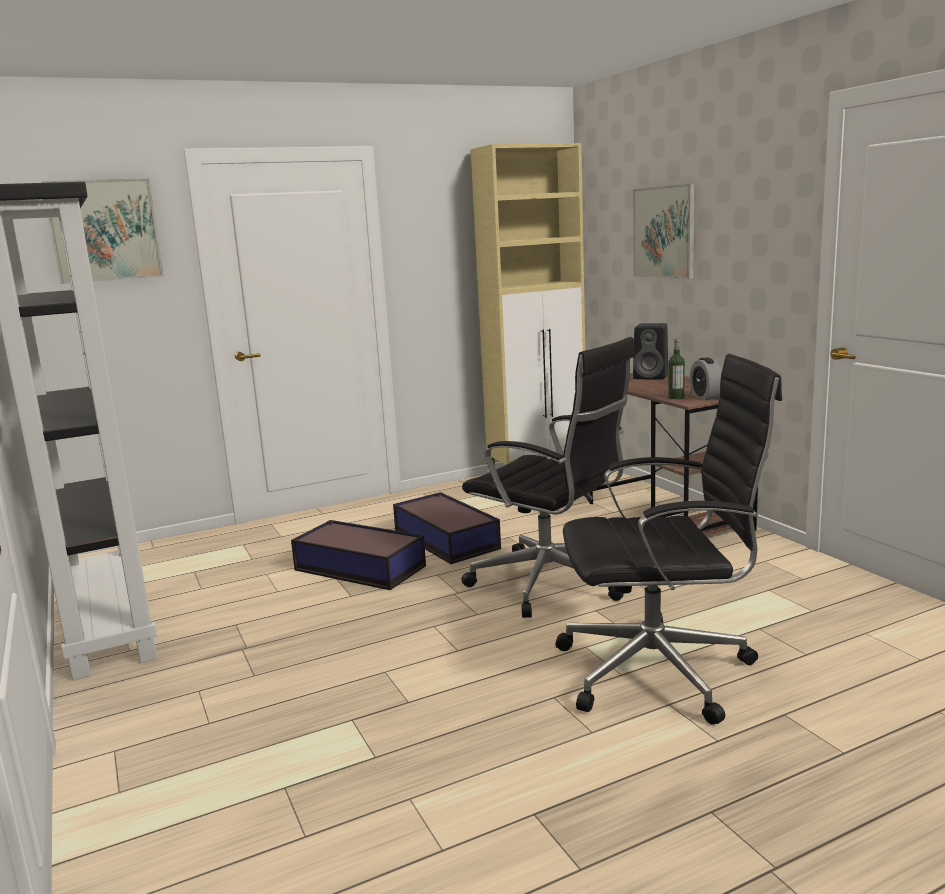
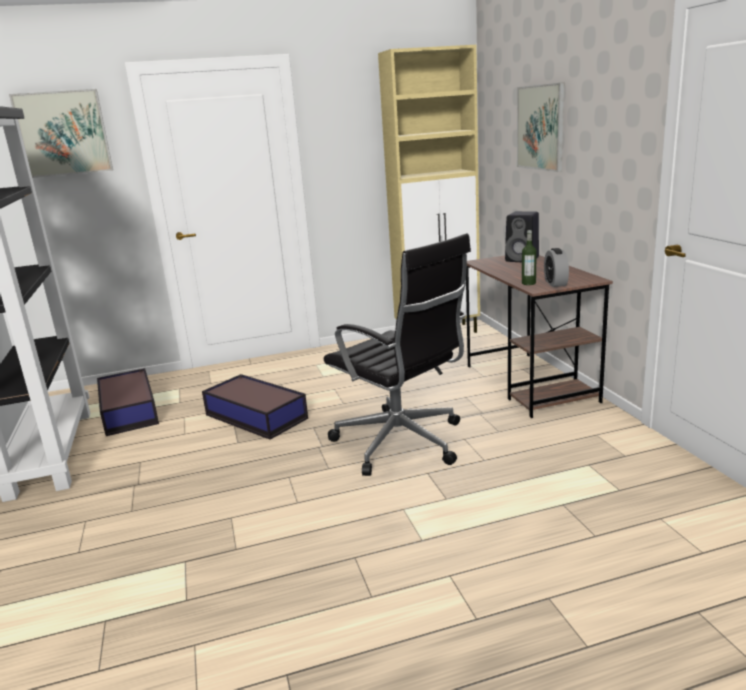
camera: 10 degrees right, 5 degrees up
storage box [393,492,501,564] -> storage box moved to [97,368,159,436]
black office chair [555,354,782,725] -> none

